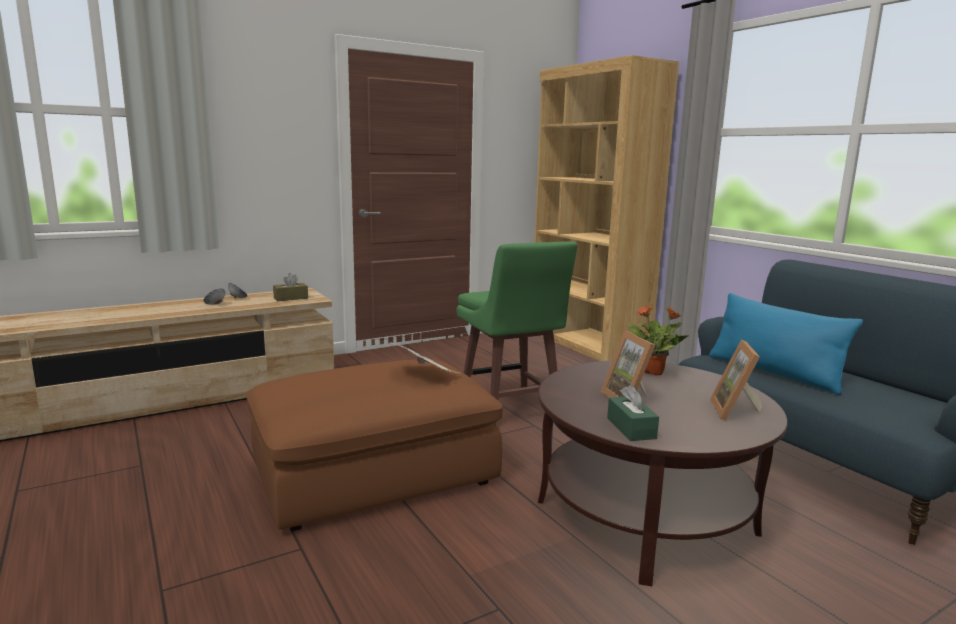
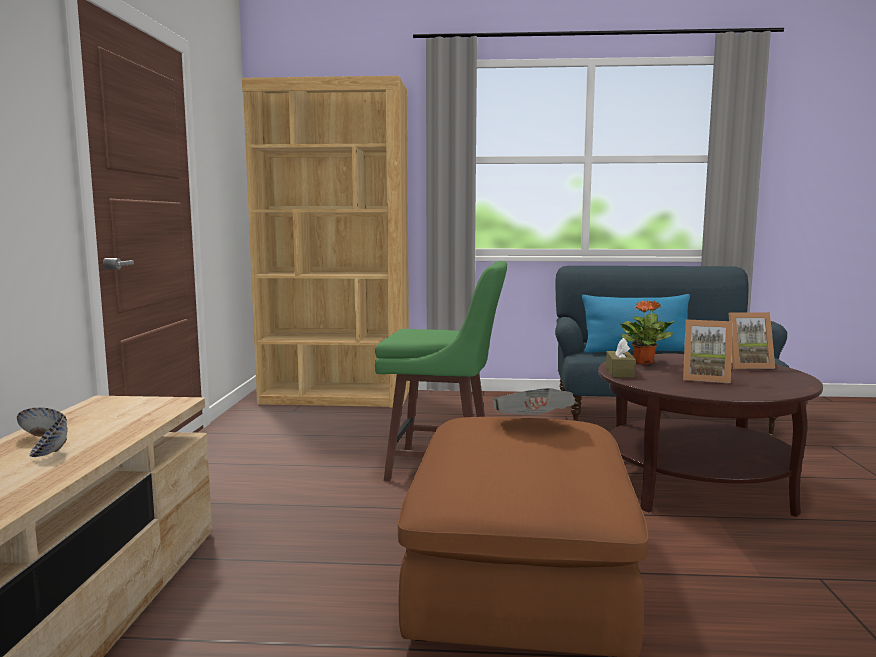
camera: 55 degrees left, 5 degrees down
brown tissue box [273,273,308,301] -> brown tissue box moved to [606,338,636,378]
green tissue box [607,385,659,441] -> none
picture frame [710,340,762,421] -> picture frame turned 45 degrees counterclockwise [728,312,775,369]

